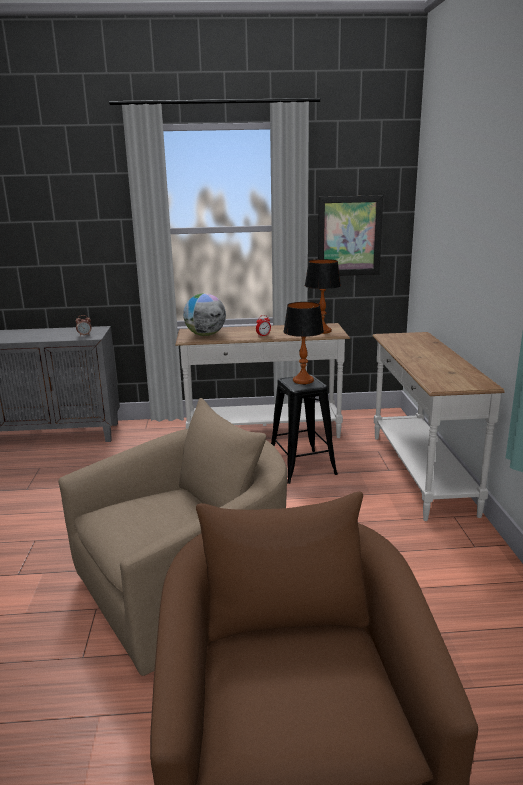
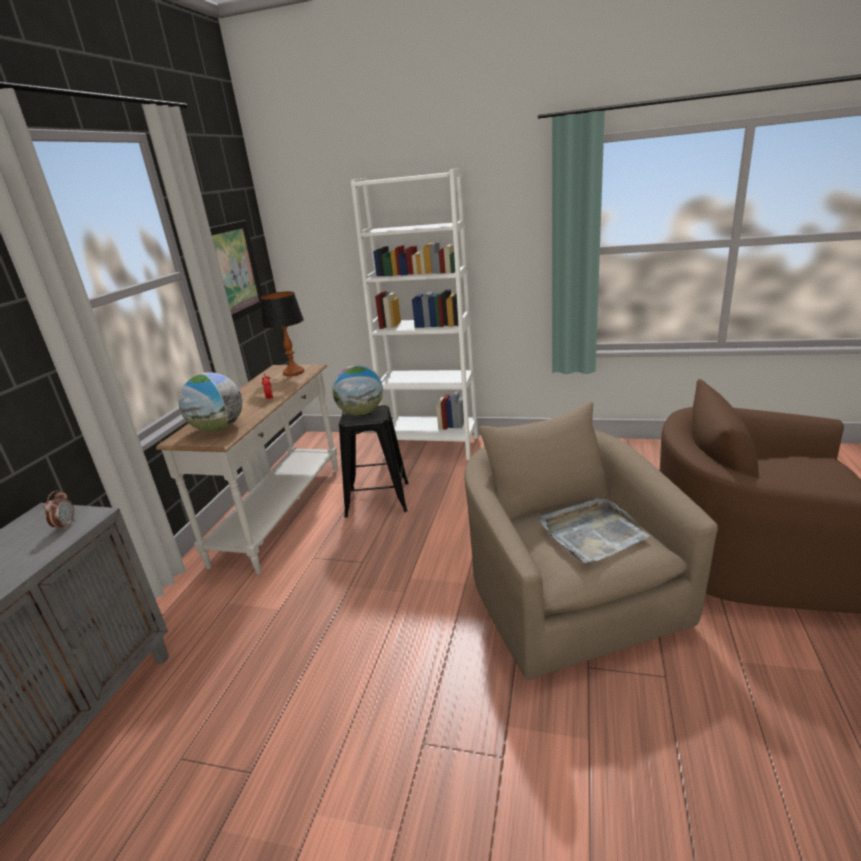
camera: 70 degrees left, 5 degrees up
table lamp [283,302,324,384] -> globe [332,365,383,416]
white console table [372,332,505,521] -> white bookcase [351,168,478,460]
none -> grey tray [540,498,650,563]

